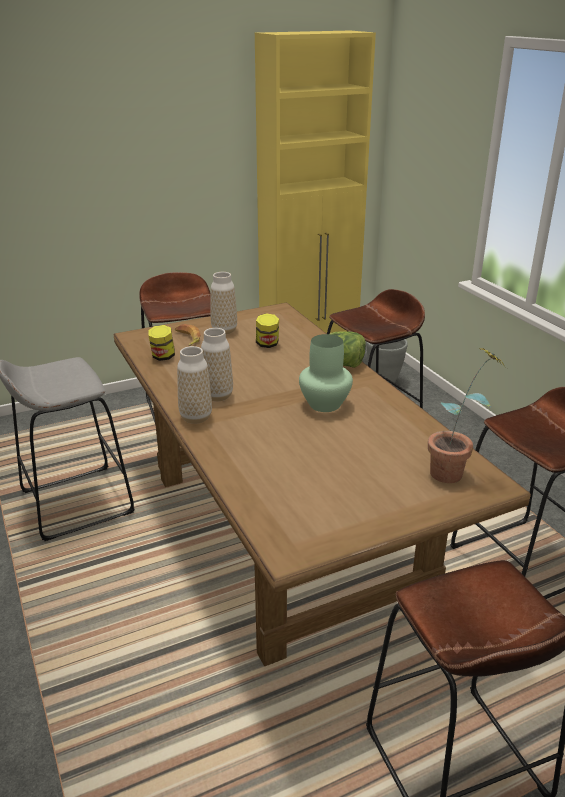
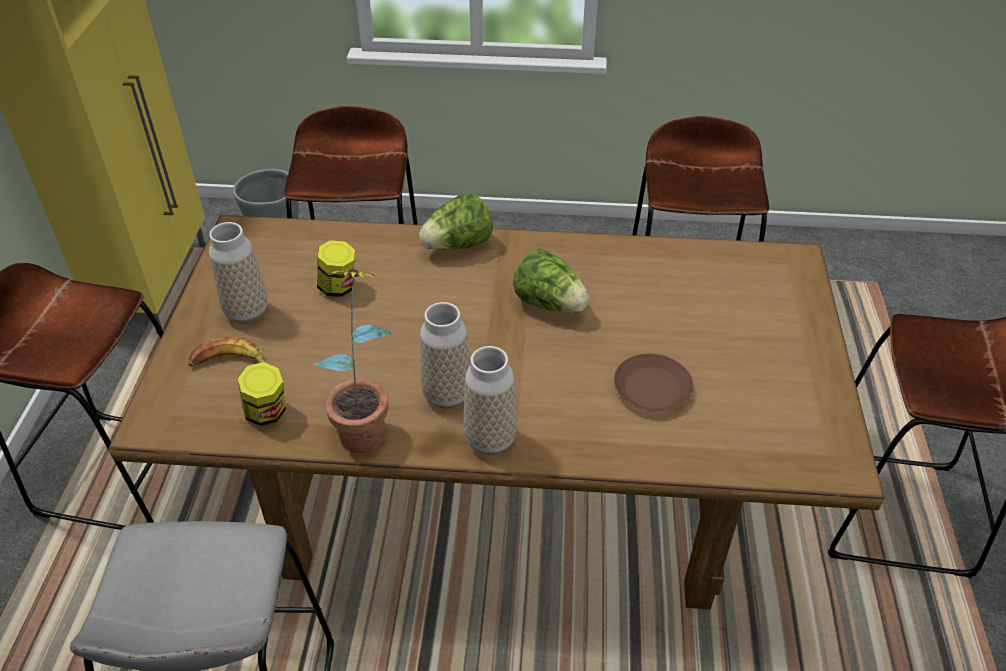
camera: 60 degrees left, 15 degrees up
green vase [299,334,353,412] -> lettuce [513,249,589,313]
potted plant [428,347,505,483] -> potted plant moved to [314,269,393,453]
none -> brown plate [614,353,693,412]

